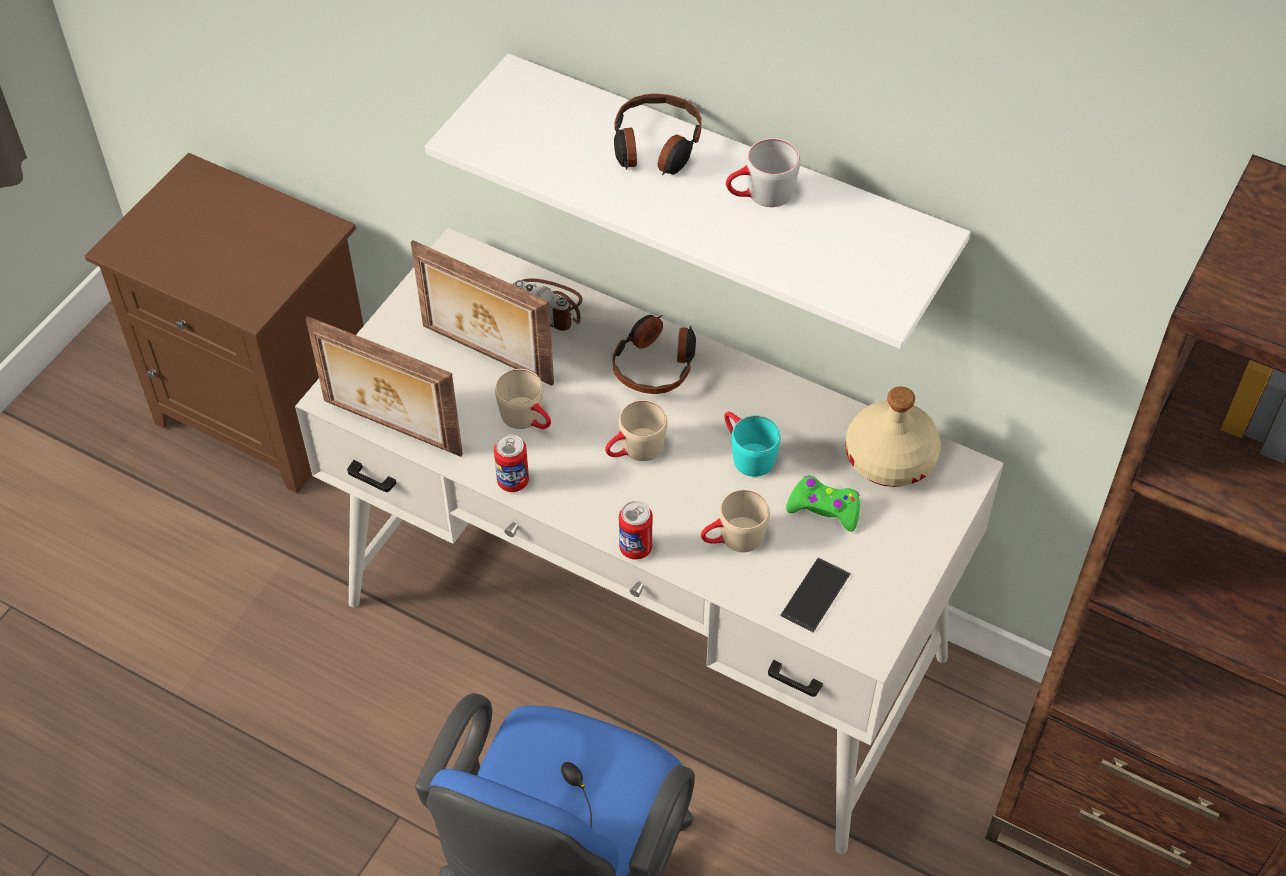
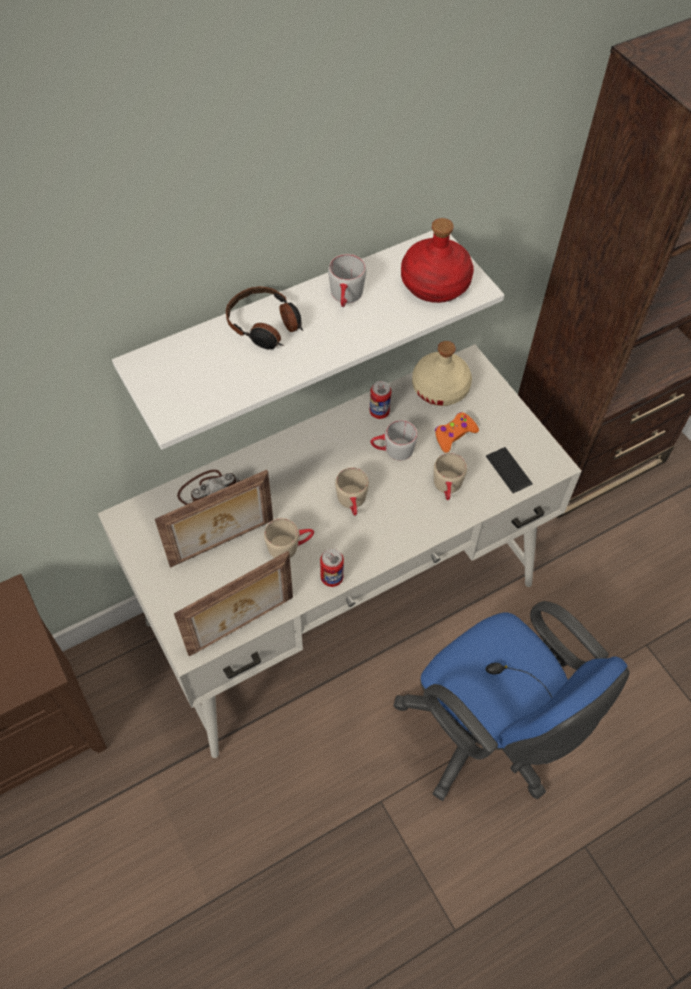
camera: 60 degrees left, 5 degrees up
headphones [612,315,696,394] -> none
can [619,501,653,560] -> can moved to [369,381,391,419]
turquoise mug [724,412,781,477] -> grey mug [370,420,418,460]
green game controller [786,476,860,532] -> orange game controller [435,412,479,453]
none -> red bottle [401,218,474,303]

